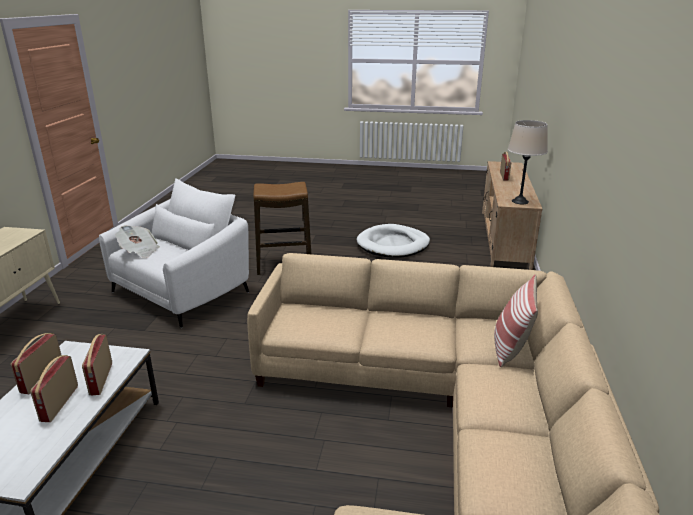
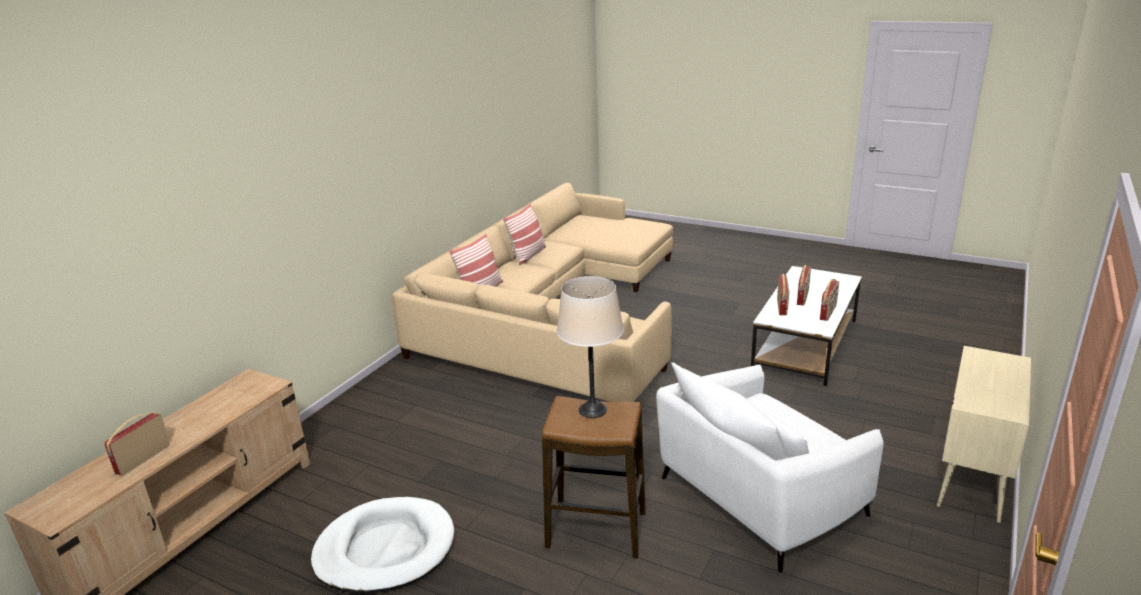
camera: 160 degrees left, 0 degrees up
newspaper [115,225,160,258] -> none
beige table lamp [508,120,548,204] -> beige table lamp moved to [556,276,624,418]
none -> pillow [503,204,546,265]

